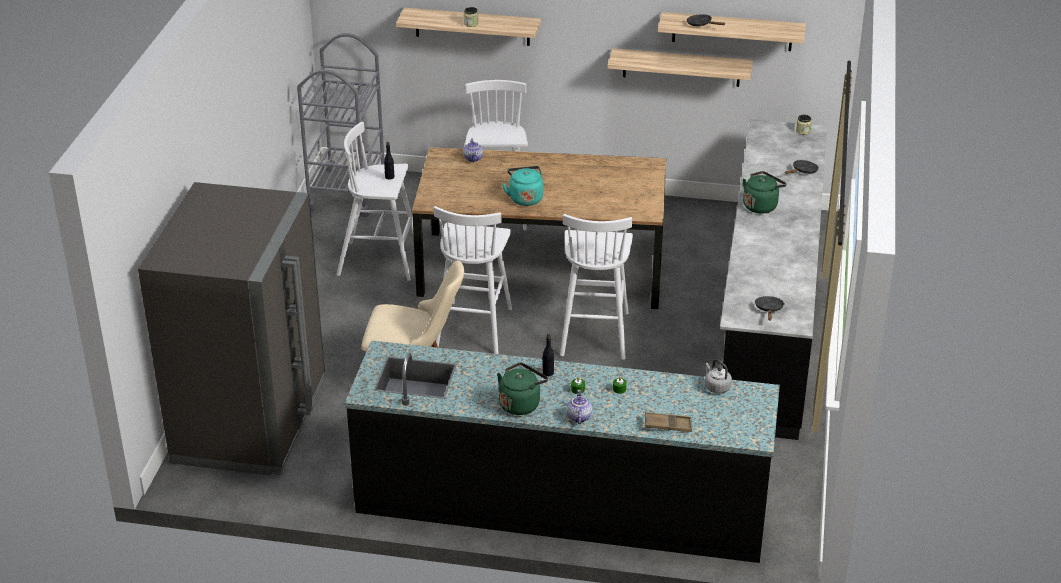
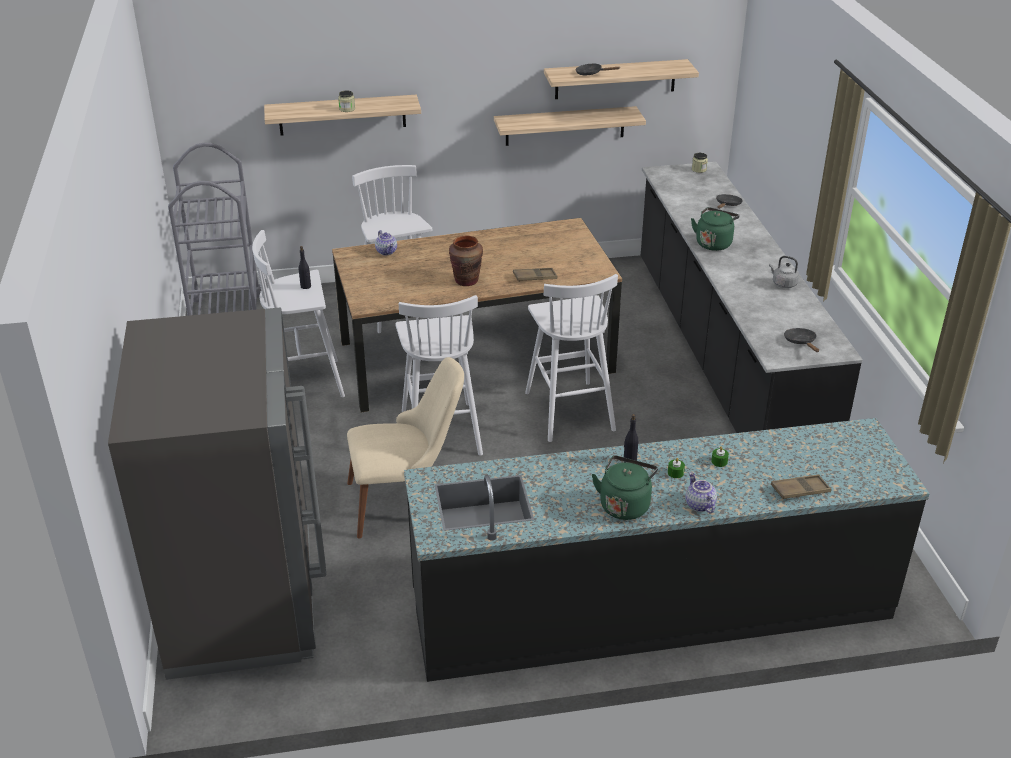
camera: 20 degrees left, 0 degrees up
turquoise kettle [502,166,543,206] -> brown vase [449,236,483,286]
grey kettle [705,359,732,394] -> grey kettle moved to [769,256,799,288]
none -> brown tray [513,268,558,282]

